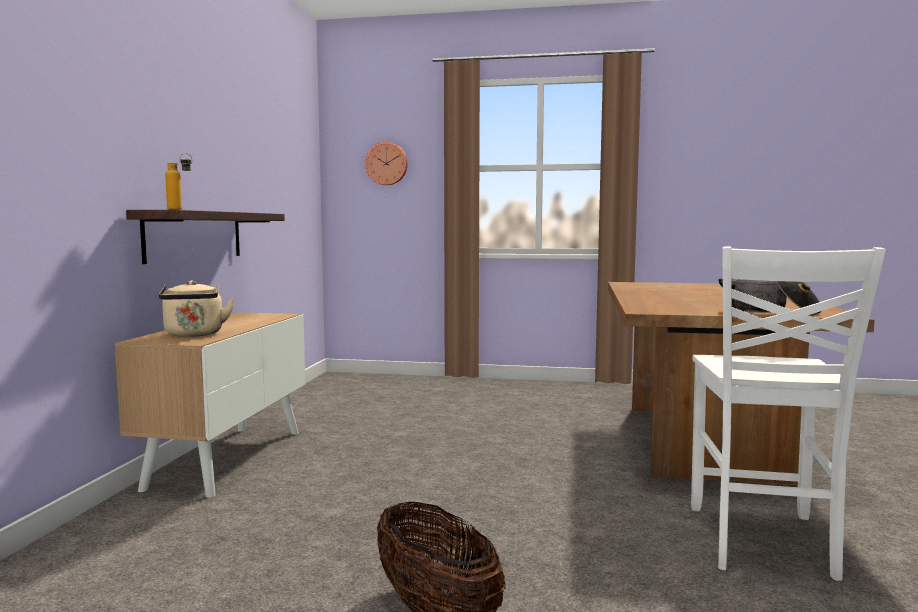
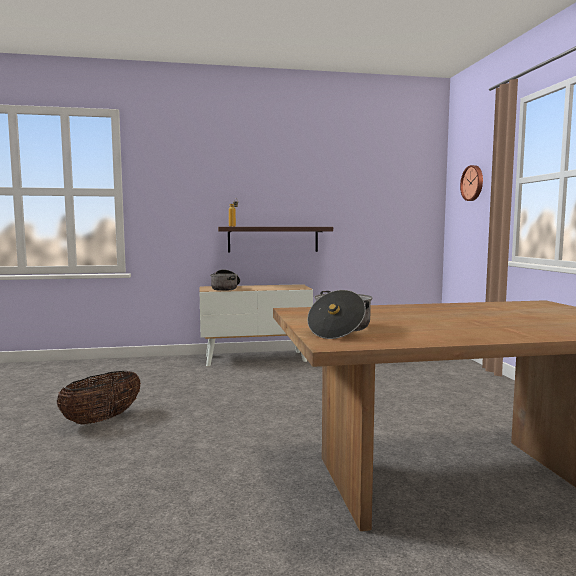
camera: 70 degrees right, 0 degrees up
beige kettle [159,280,235,337] -> cooking pot [210,269,240,291]
white chair [691,246,886,581] -> none

